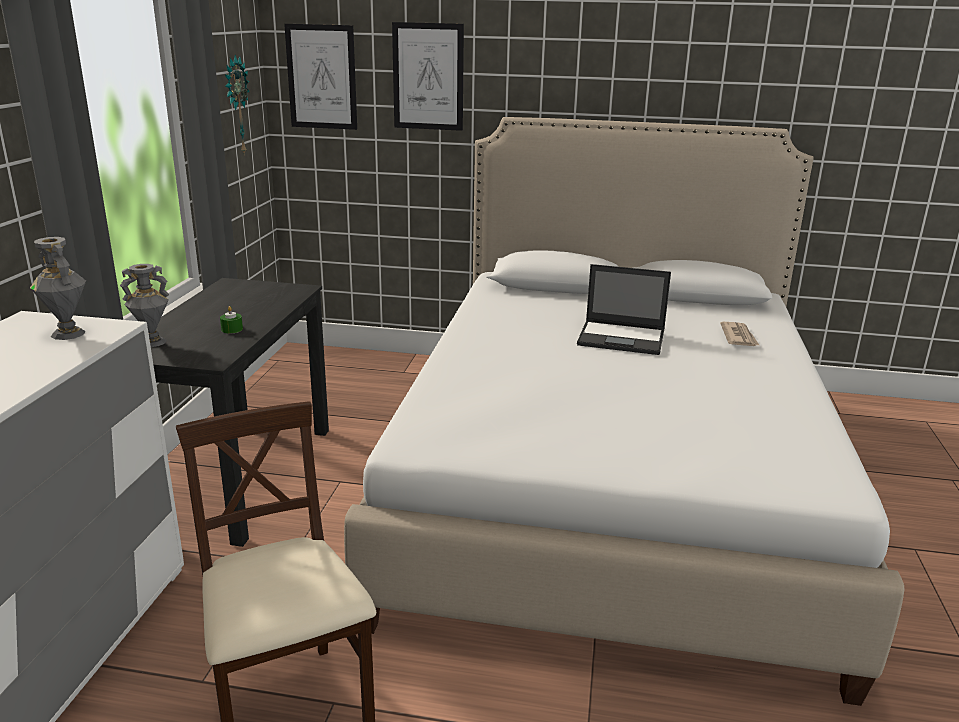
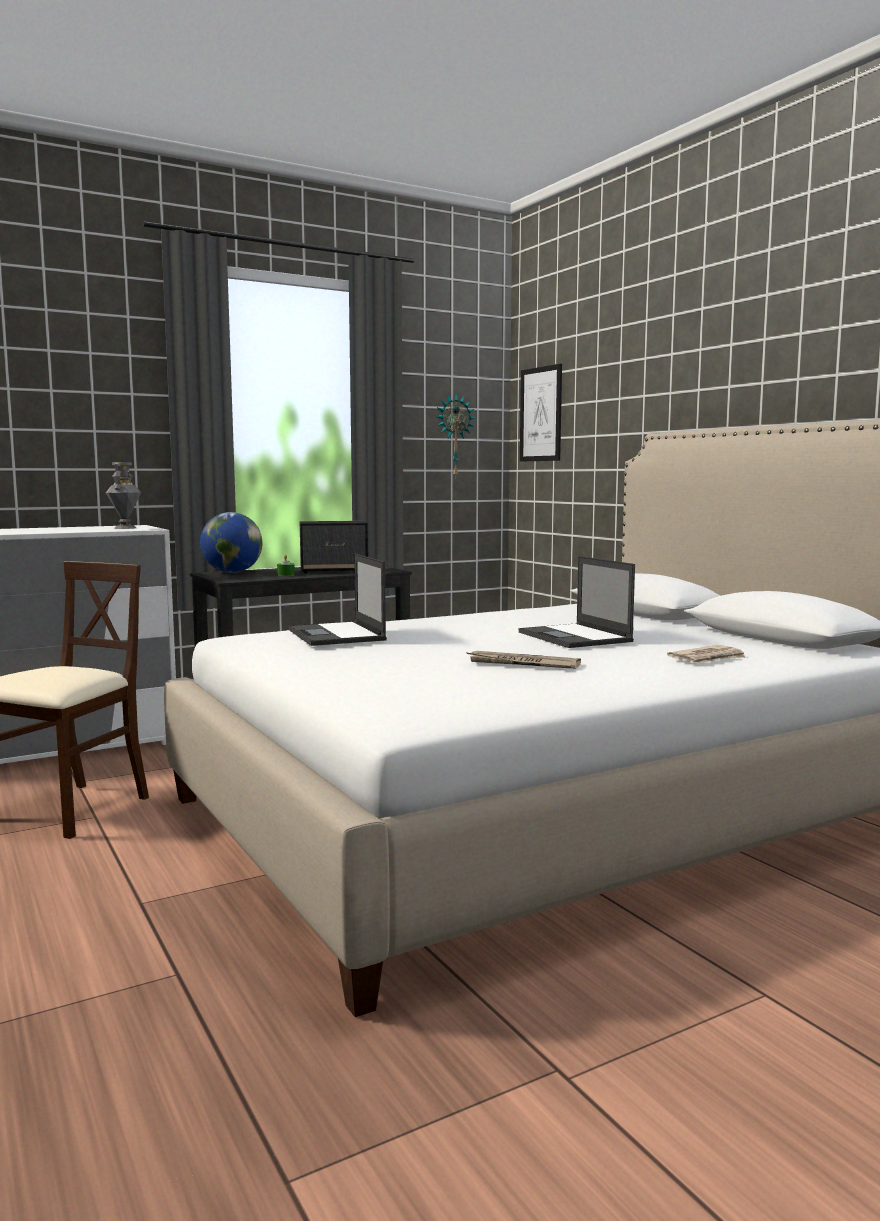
camera: 50 degrees right, 15 degrees down
grey vase [120,264,169,347] -> globe [200,512,262,573]
picture [392,22,464,131] -> none
none -> laptop [289,553,387,646]
none -> speaker [300,521,368,573]
none -> newspaper [466,651,581,669]

